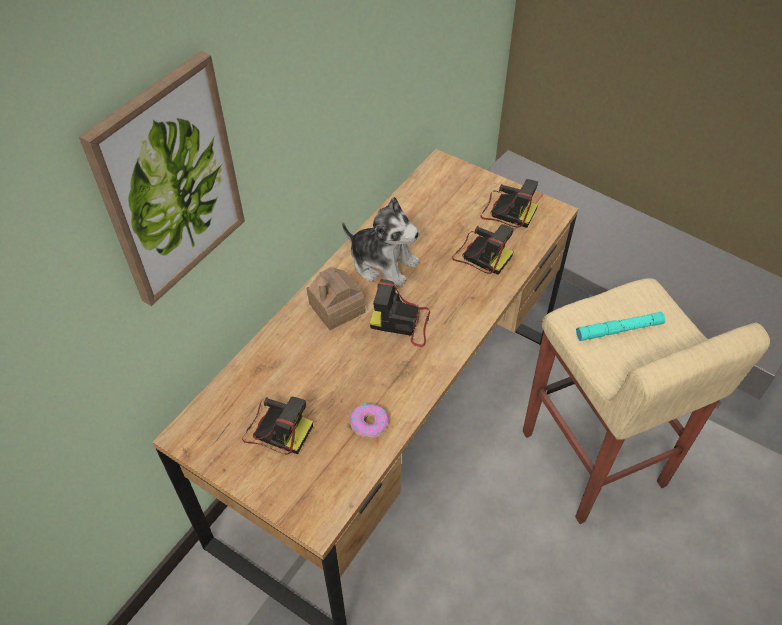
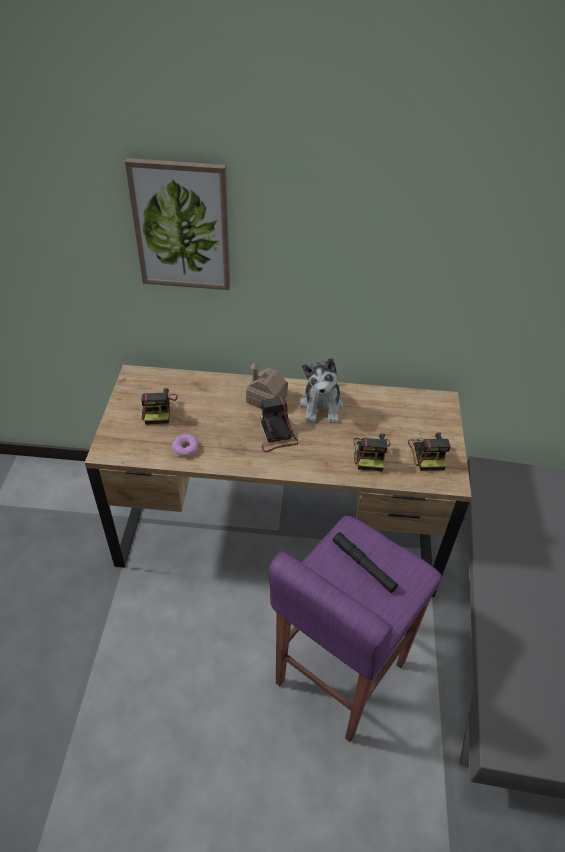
camera: 60 degrees right, 5 degrees down
beige stool [523,278,770,524] -> purple stool [268,516,442,742]
turquoise flashlight [576,312,665,341] -> black flashlight [332,532,398,593]

